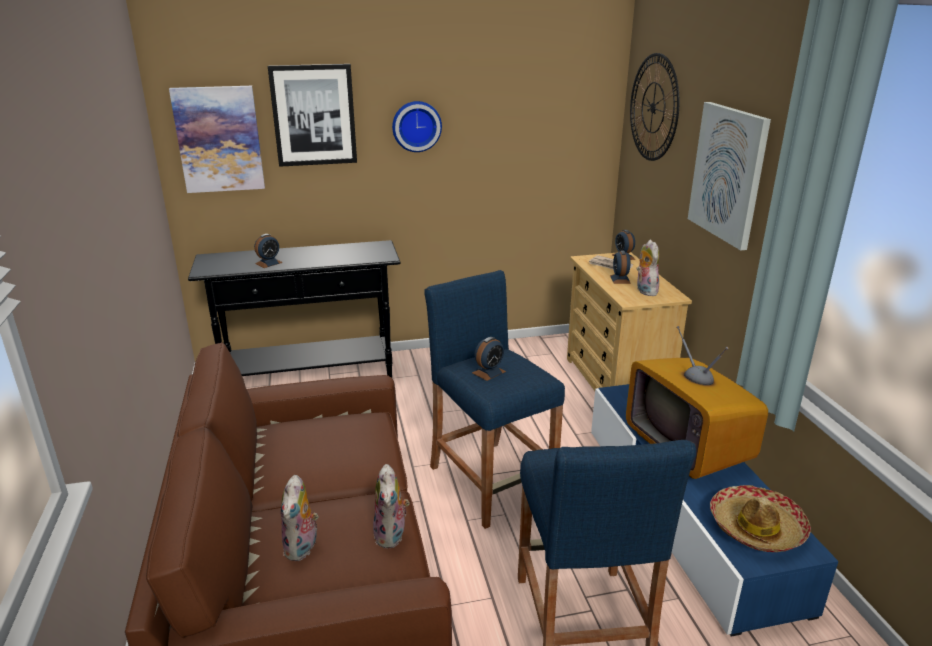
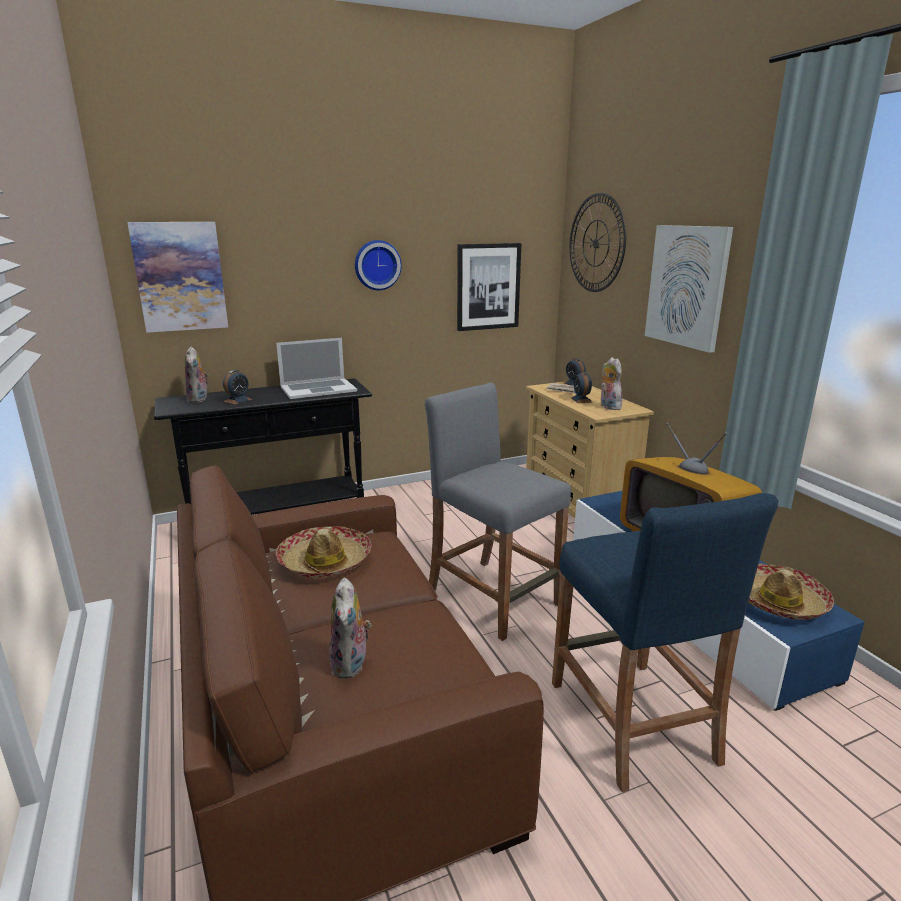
camera: 10 degrees left, 5 degrees down
picture [268,64,357,167] -> picture moved to [457,243,521,331]
plush toy [373,464,410,548] -> plush toy moved to [185,347,209,403]
blue stool [424,270,565,529] -> grey stool [425,382,571,641]
alarm clock [472,337,506,381] -> none
none -> laptop [276,338,357,399]
none -> hat [276,526,371,578]

